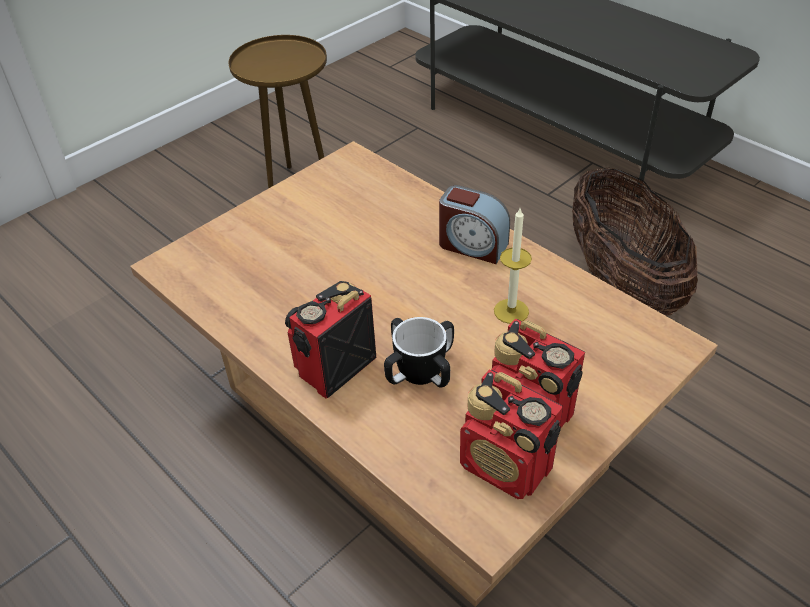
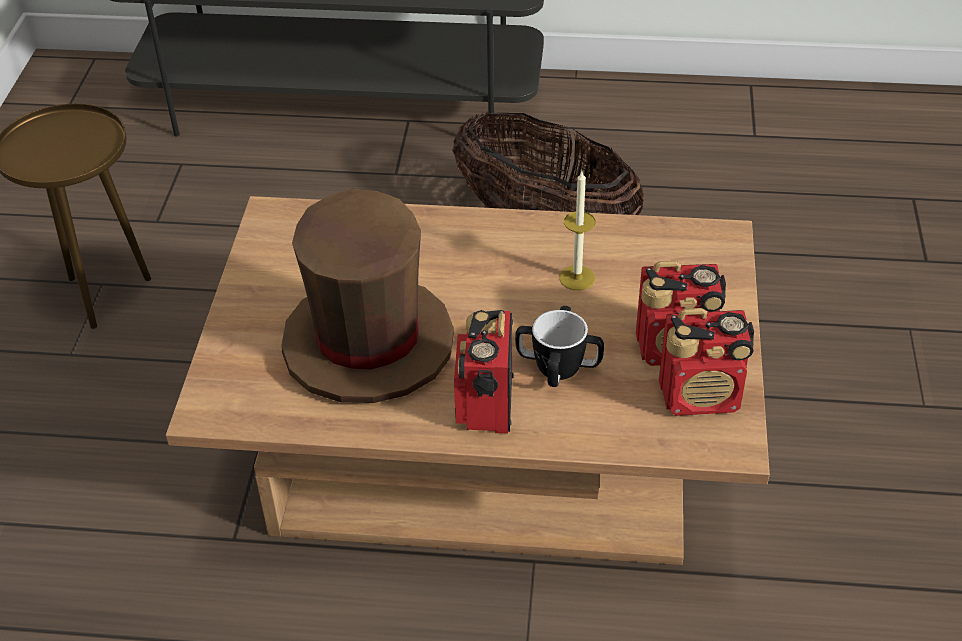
camera: 40 degrees left, 0 degrees up
alarm clock [439,185,510,264] -> none
none -> brown hat [281,189,454,403]

